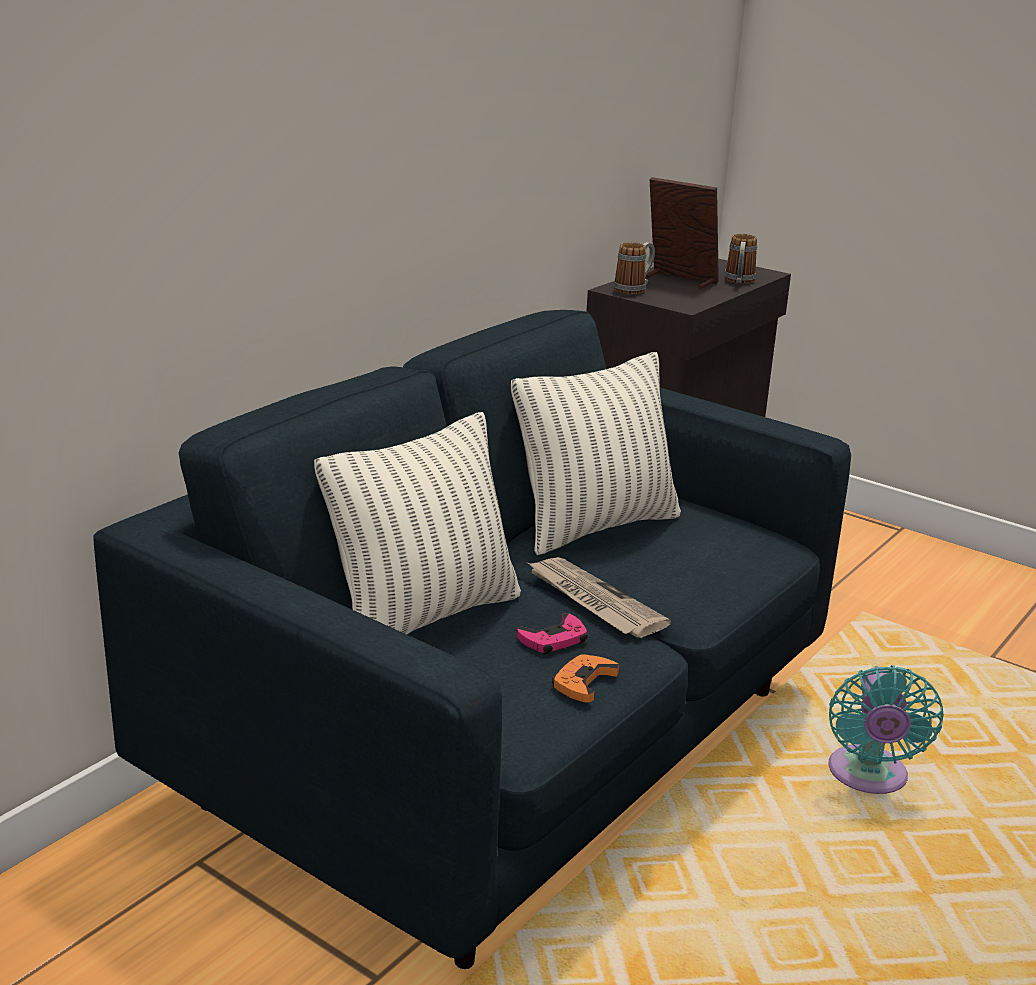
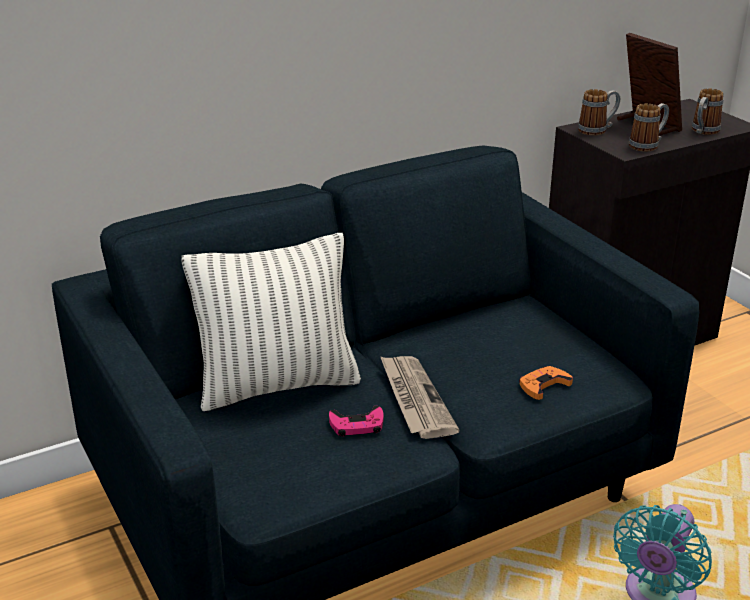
camera: 25 degrees right, 5 degrees up
pillow [511,352,681,555] -> none
orange game controller [552,654,619,703] -> orange game controller moved to [519,366,573,400]
none -> mug [629,103,669,152]

